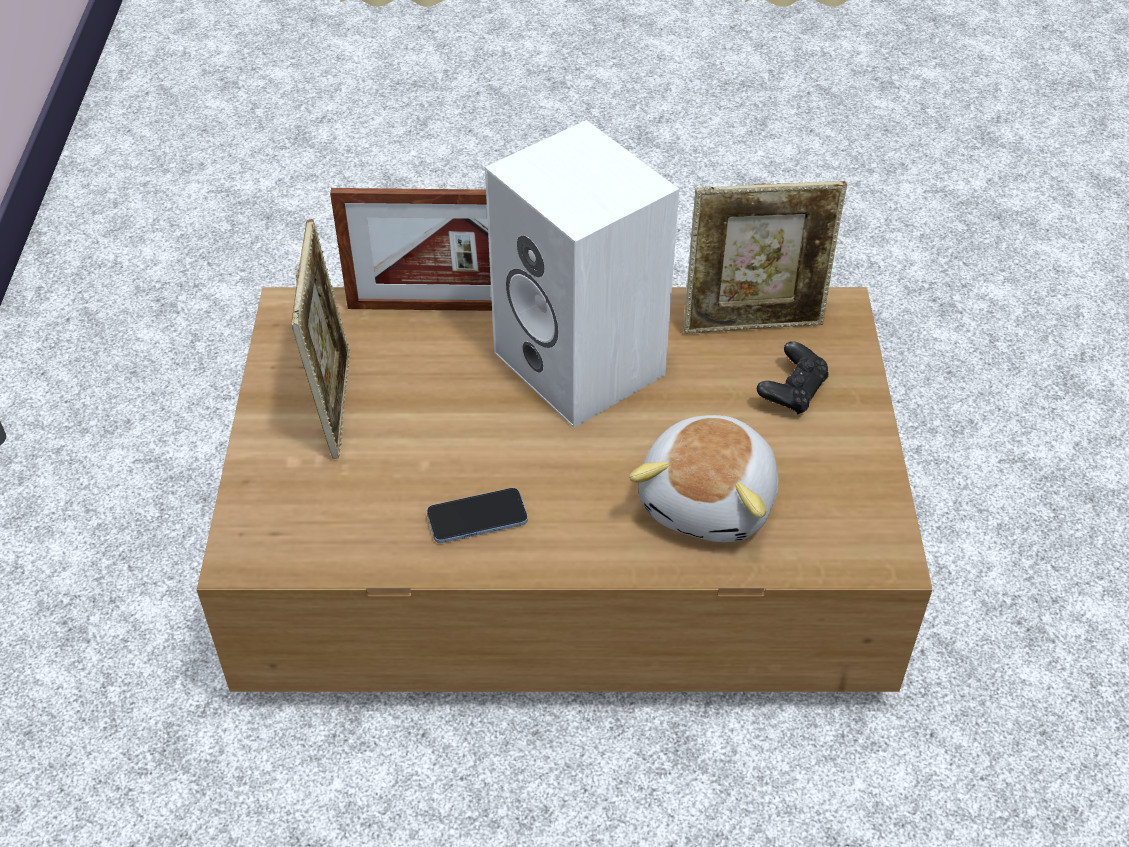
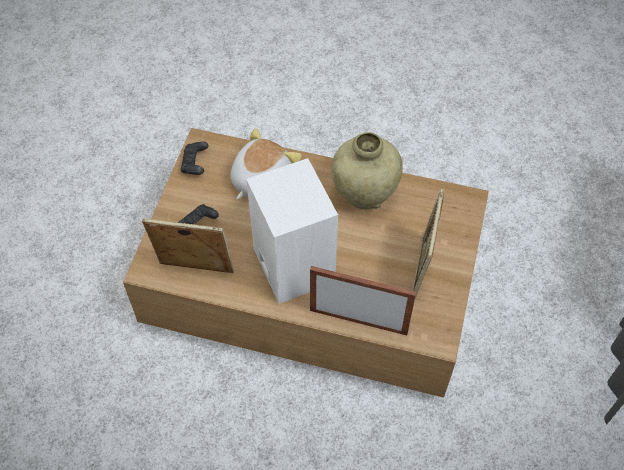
camera: 165 degrees left, 10 degrees up
phone [427,488,528,543] -> beige vase [332,132,403,209]
none -> black game controller [181,141,208,175]

